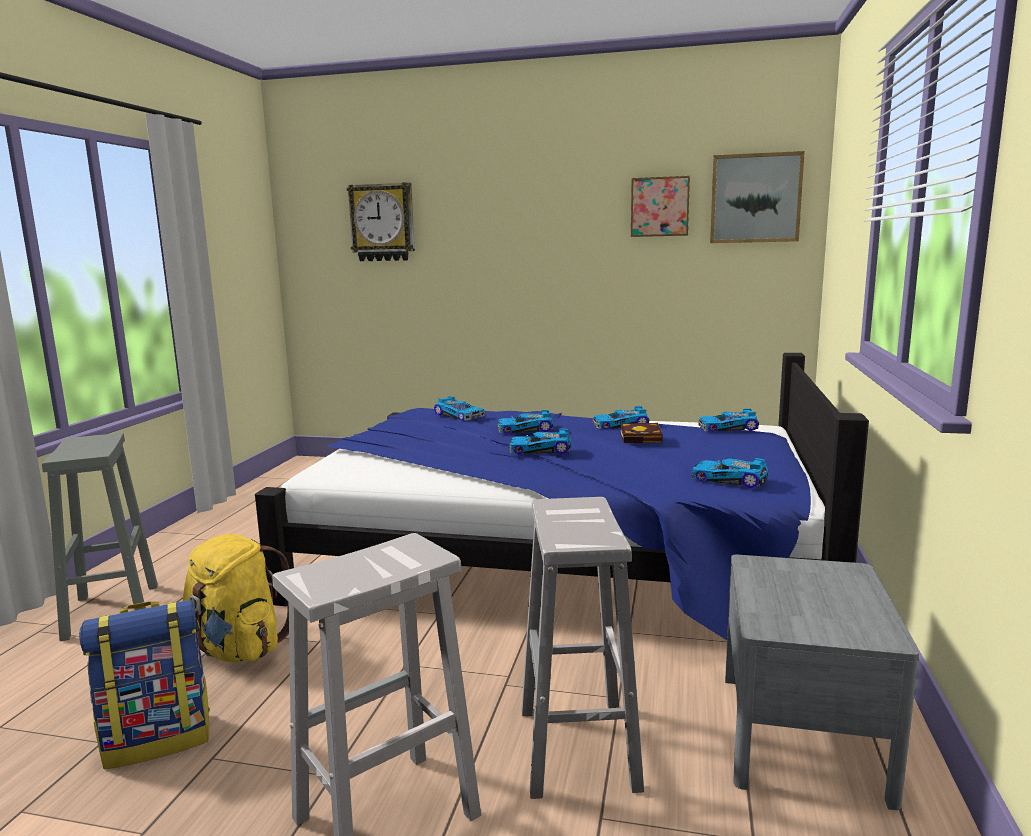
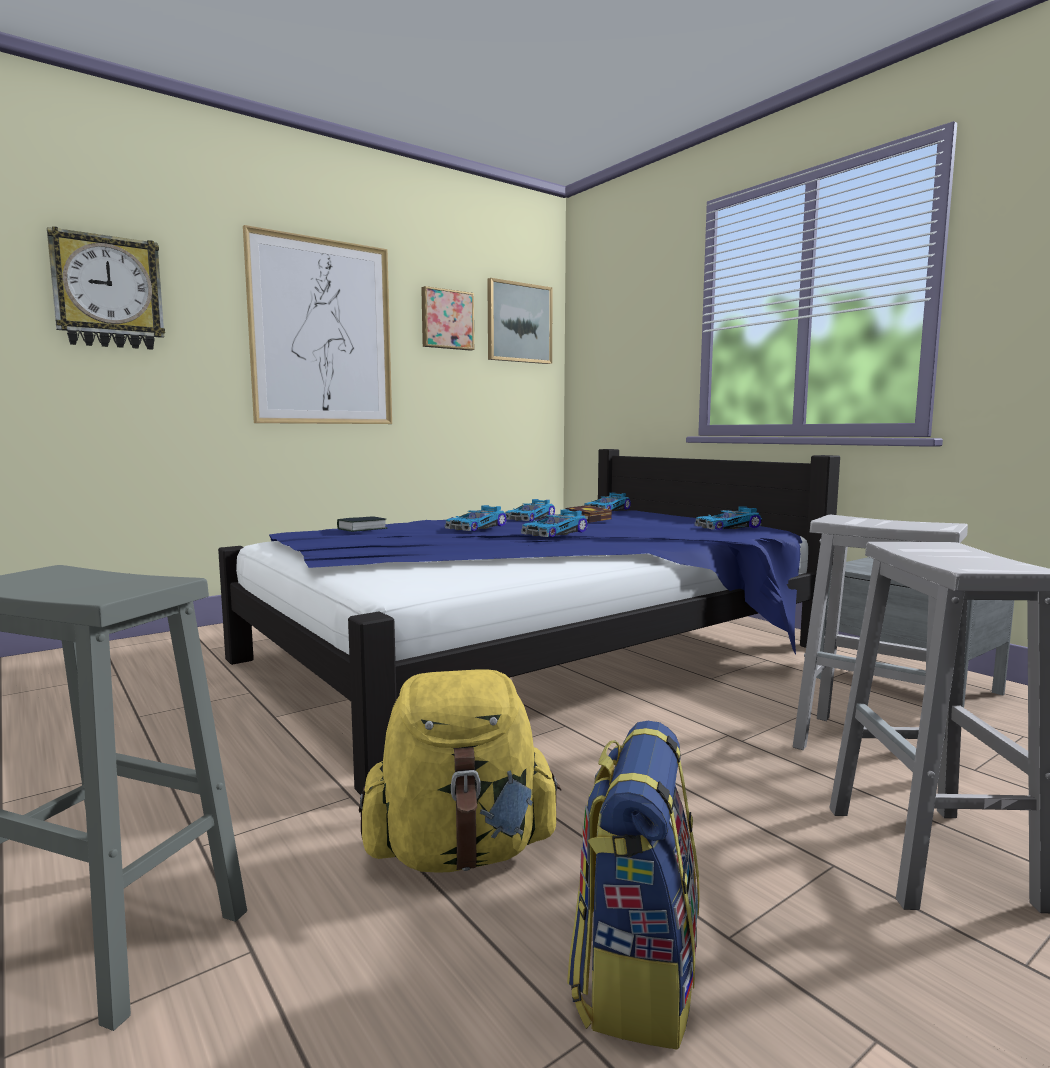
camera: 50 degrees left, 5 degrees down
toy car [434,396,485,421] -> book [337,516,387,532]
none -> picture [243,225,392,424]

